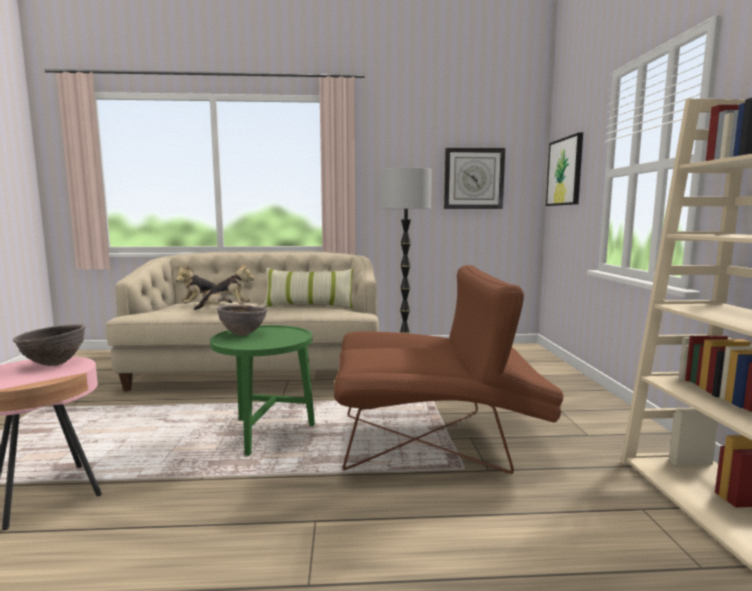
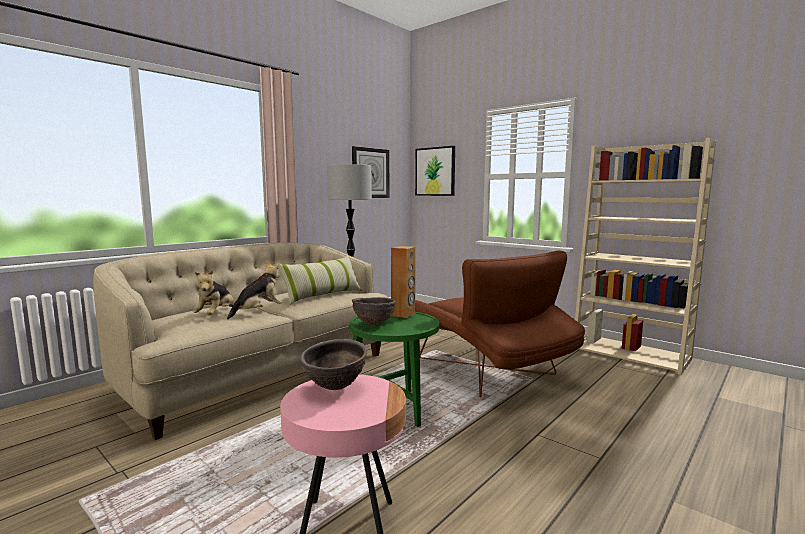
camera: 45 degrees left, 0 degrees up
brown armchair [334,265,564,474] -> brown armchair turned 105 degrees clockwise [415,250,585,397]
none -> brown speaker [391,246,416,318]

